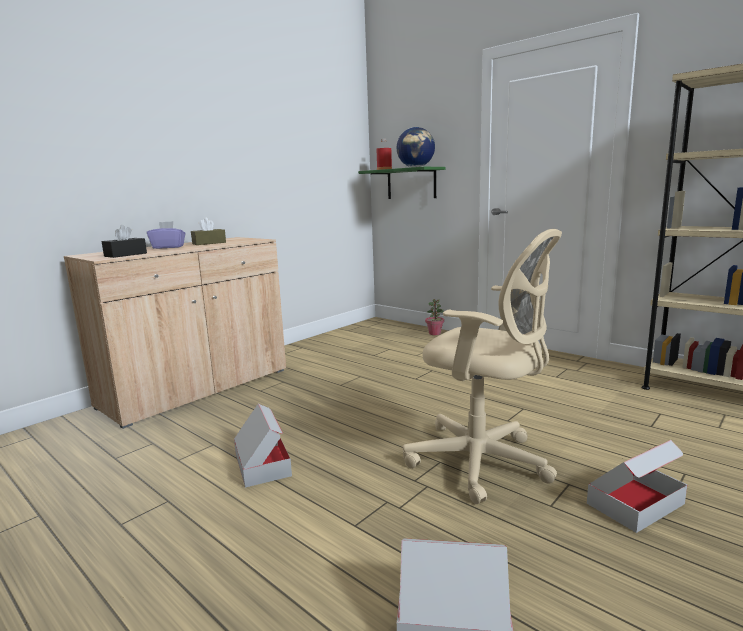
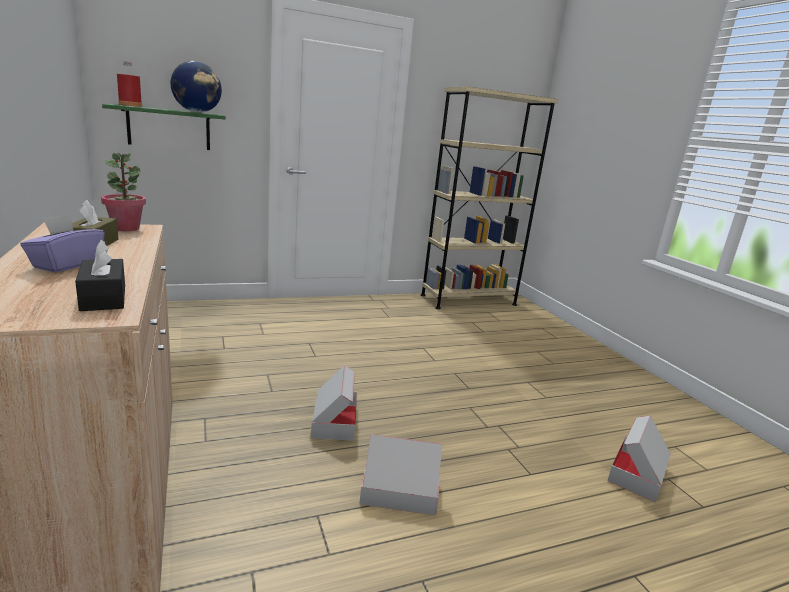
camera: 65 degrees left, 5 degrees up
beige office chair [403,229,562,504] -> none
potted plant [425,299,444,335] -> potted plant moved to [101,153,146,231]
cardboard box [587,440,687,533] -> cardboard box moved to [311,365,357,441]

